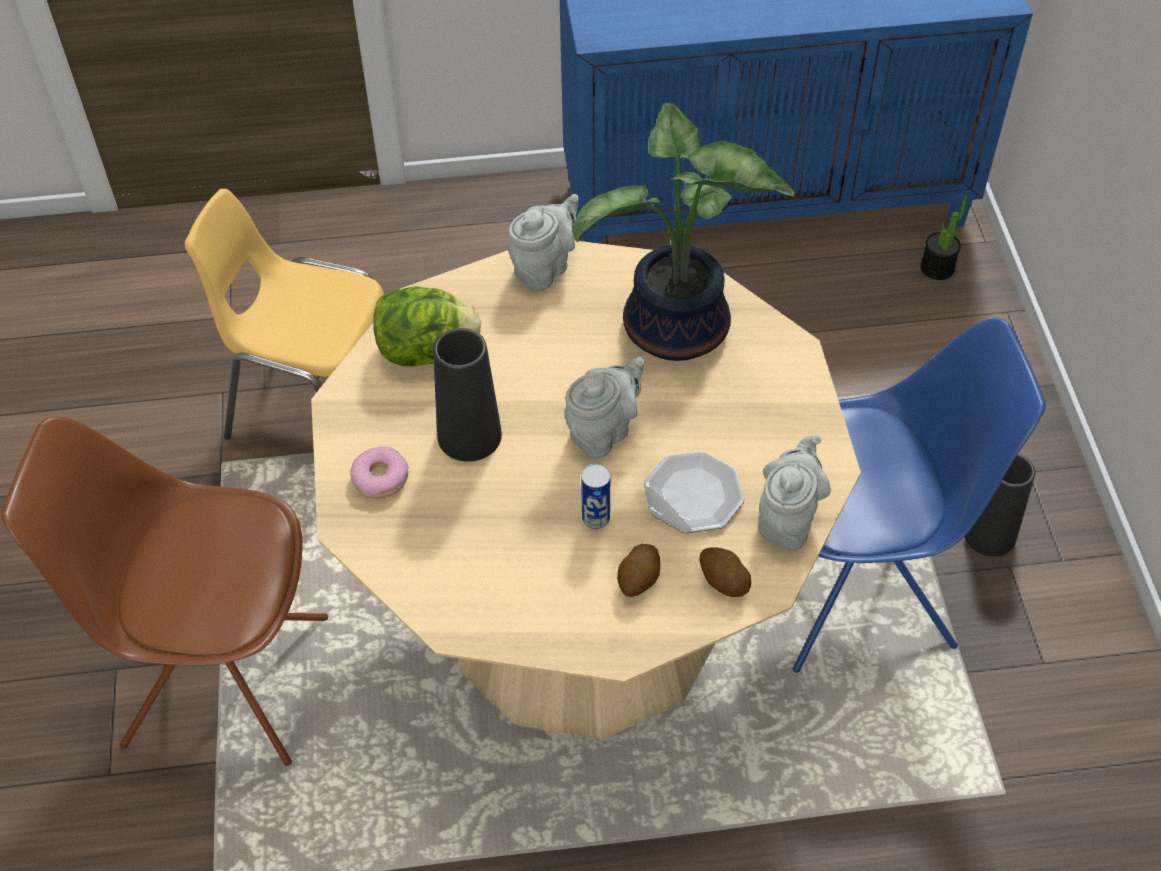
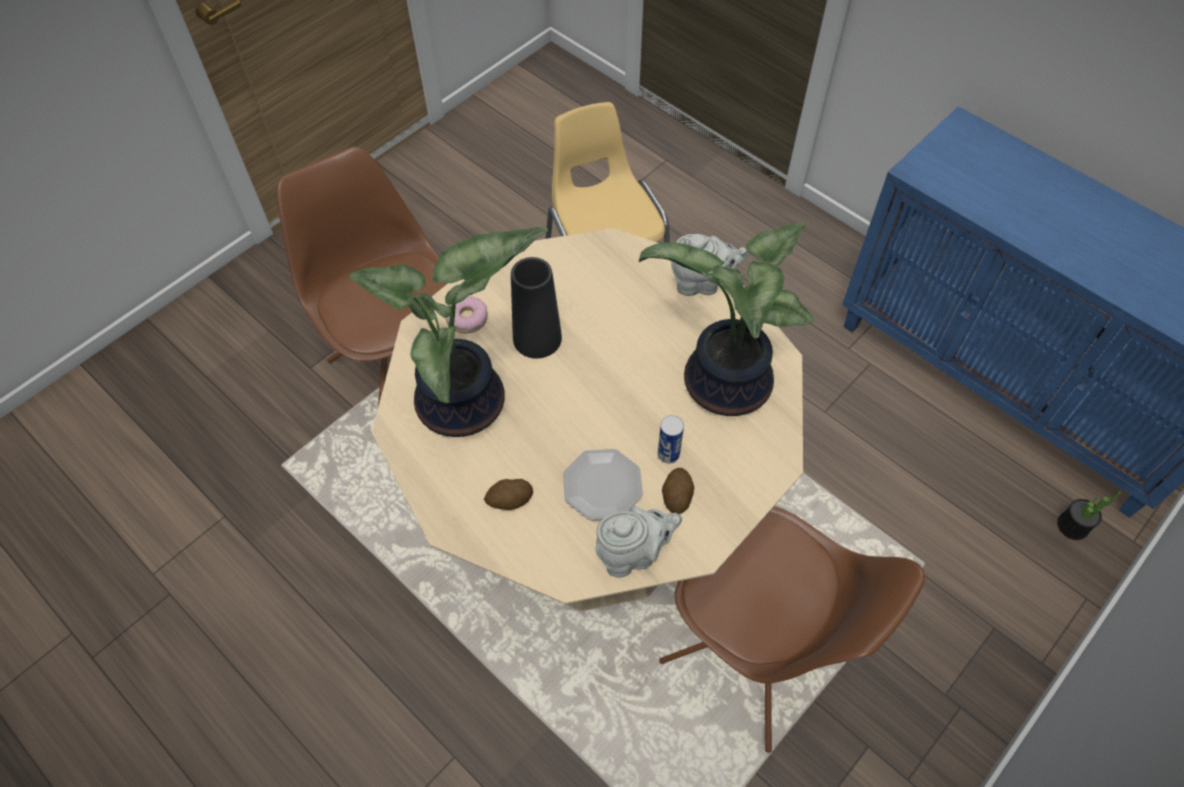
camera: 50 degrees right, 5 degrees up
lettuce [373,286,481,367] -> none
grey teapot [565,357,645,459] -> none
can [581,464,610,529] -> can moved to [658,415,684,463]
potato [699,547,751,597] -> potato moved to [662,468,694,514]
blue chair [793,318,1046,673] -> brown chair [659,506,925,753]
black vase [965,454,1035,556] -> none
none -> potted plant [349,227,549,437]

